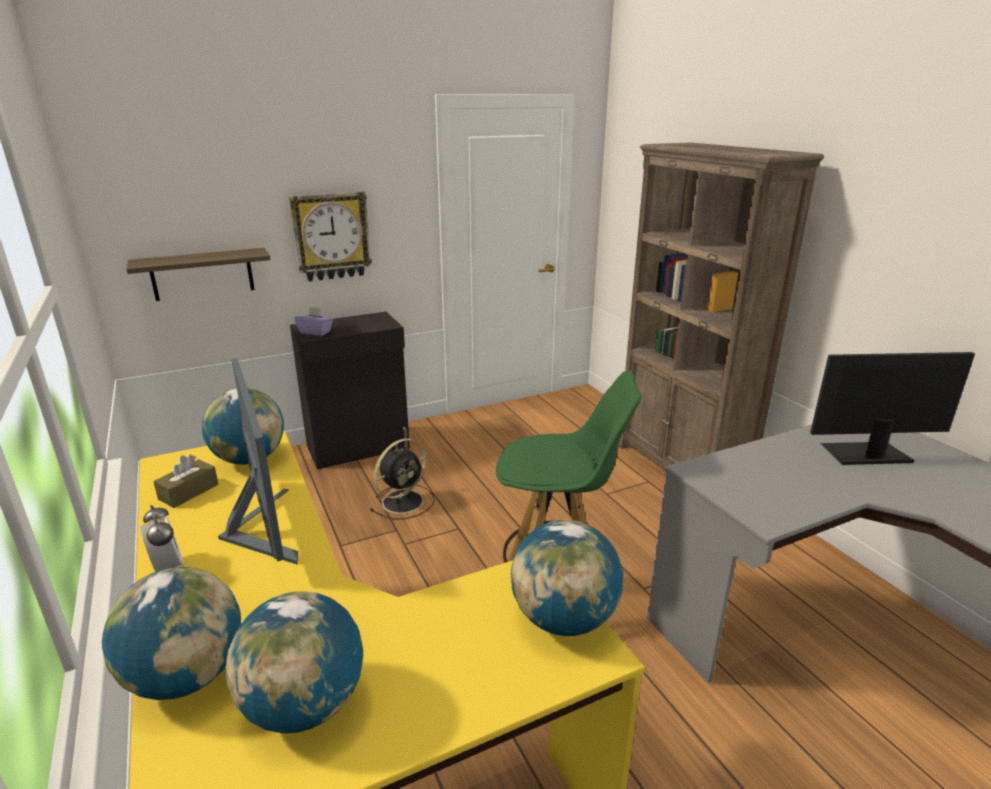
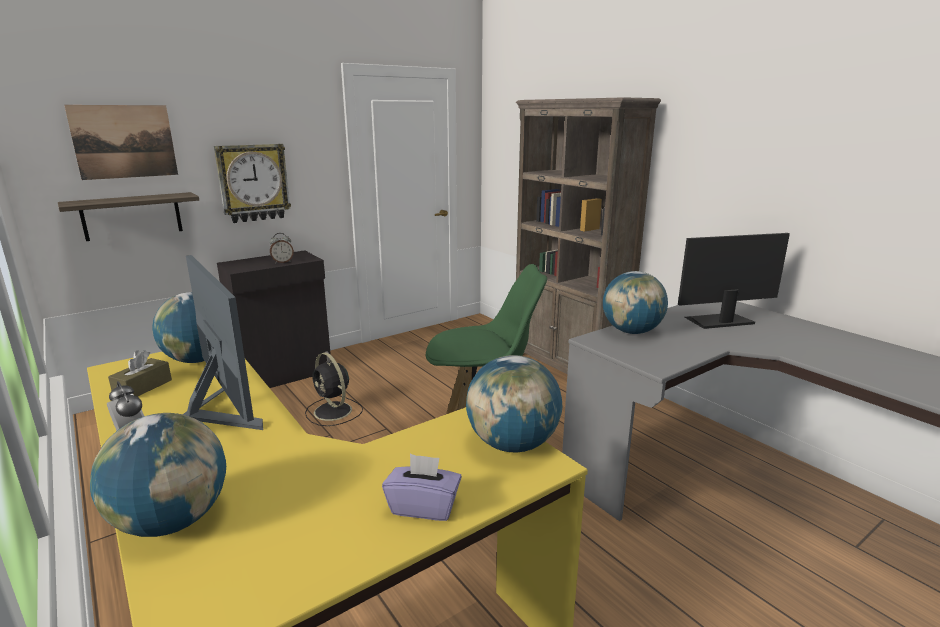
camera: 10 degrees left, 5 degrees down
globe [226,591,363,733] -> globe moved to [603,271,668,334]
purple tissue box [294,306,333,336] -> purple tissue box moved to [382,454,462,521]
black fan [370,438,435,519] -> black fan turned 105 degrees clockwise [305,352,363,426]
none -> picture [64,105,178,180]
none -> alarm clock [270,233,294,263]

